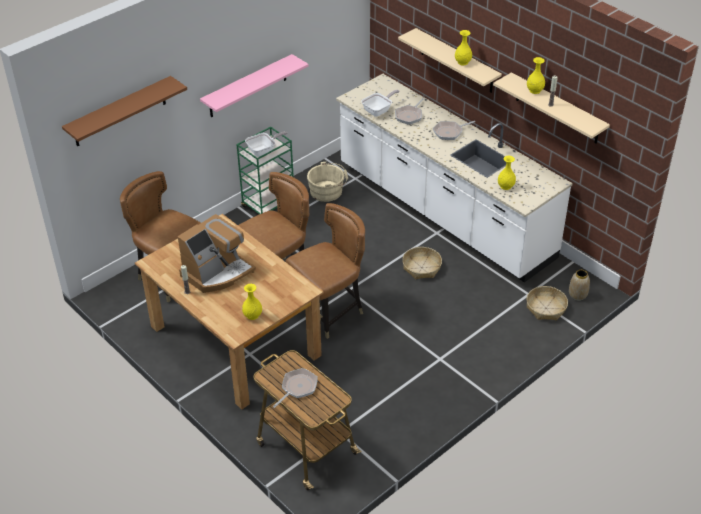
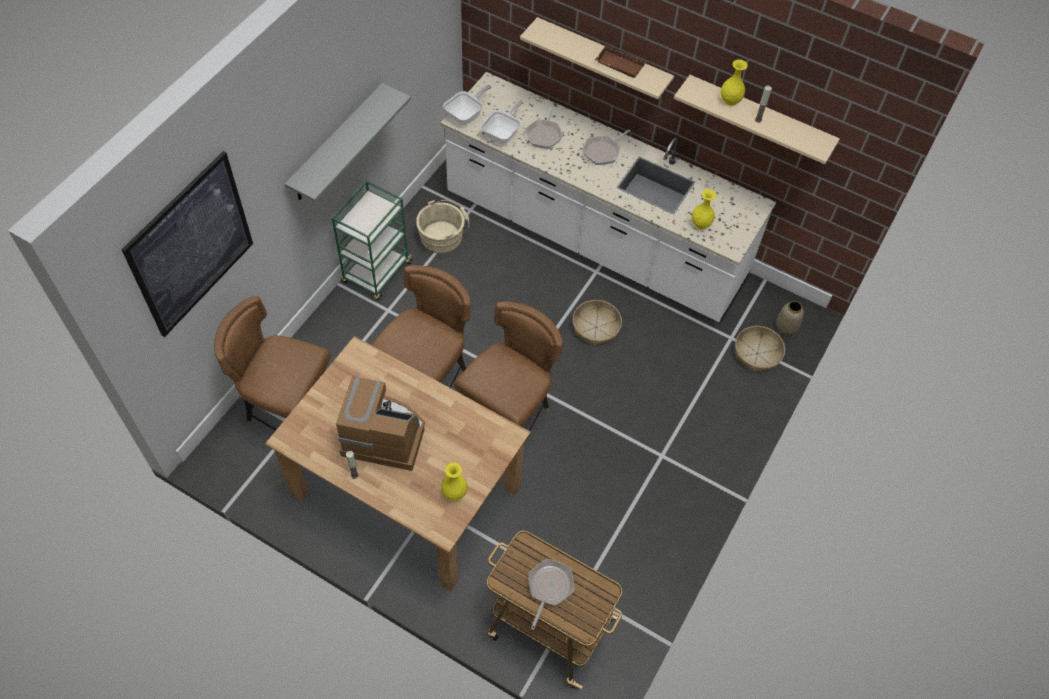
camera: 20 degrees left, 15 degrees up
brown shelf [62,76,187,146] -> picture [121,151,253,337]
coffee machine [177,214,256,293] -> coffee machine turned 105 degrees counterclockwise [336,377,425,471]
pink shelf [200,54,309,117] -> grey shelf [285,83,411,202]
frying pan [245,131,288,157] -> frying pan moved to [443,85,491,125]
yellow vase [455,30,472,65] -> brown tray [595,45,647,78]

